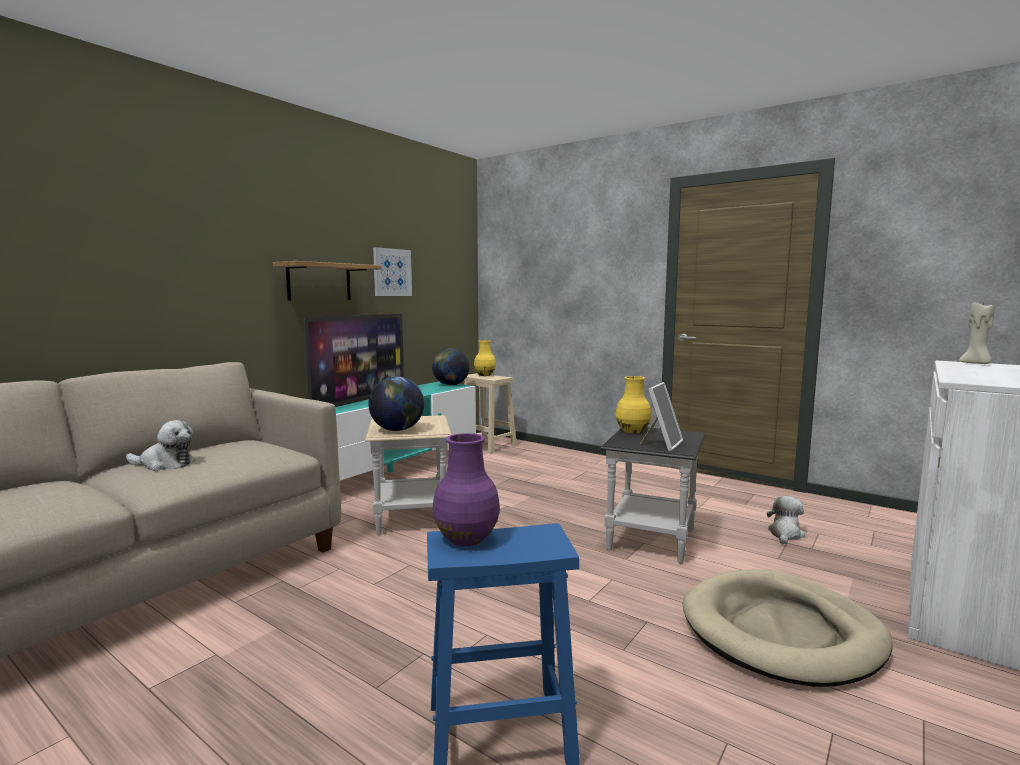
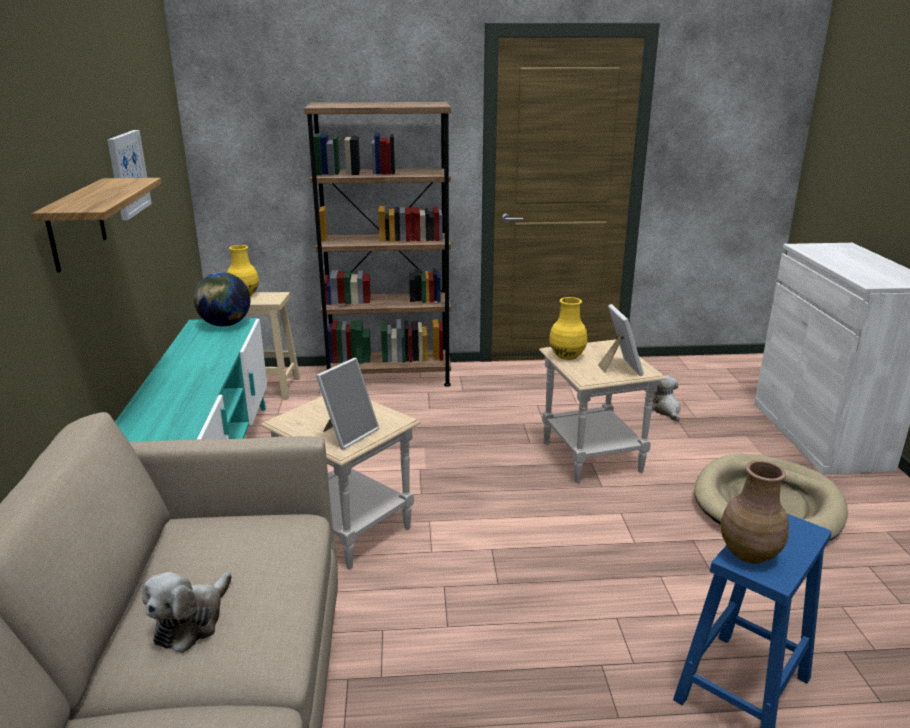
camera: 40 degrees left, 15 degrees up
plush toy [126,420,195,471] -> plush toy turned 150 degrees clockwise [142,572,232,653]
television [304,314,404,407] -> none
globe [368,376,424,431] -> picture frame [316,358,380,450]
purple vase [433,433,500,546] -> brown vase [721,460,789,564]
black side table [600,427,706,564] -> beige side table [539,339,667,483]
beige candle [960,301,994,364] -> none
none -> brown bookcase [304,102,451,387]

